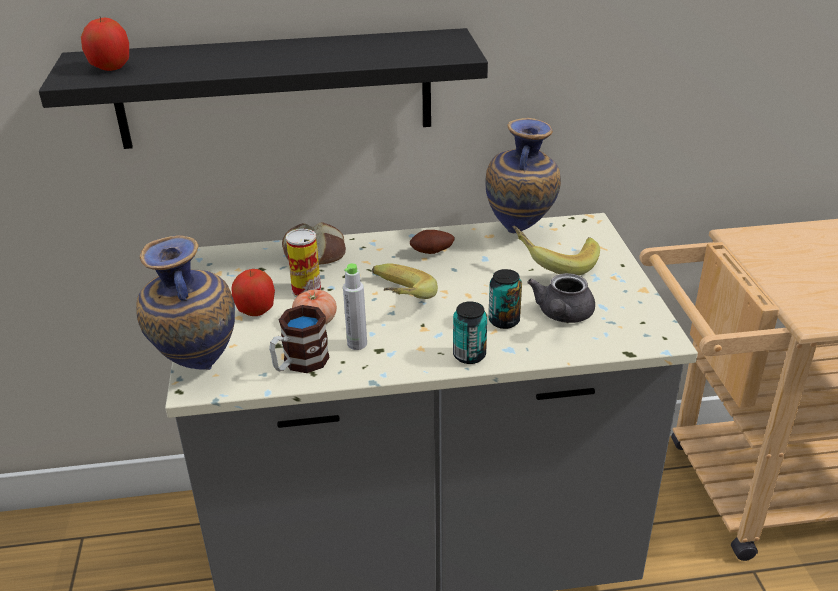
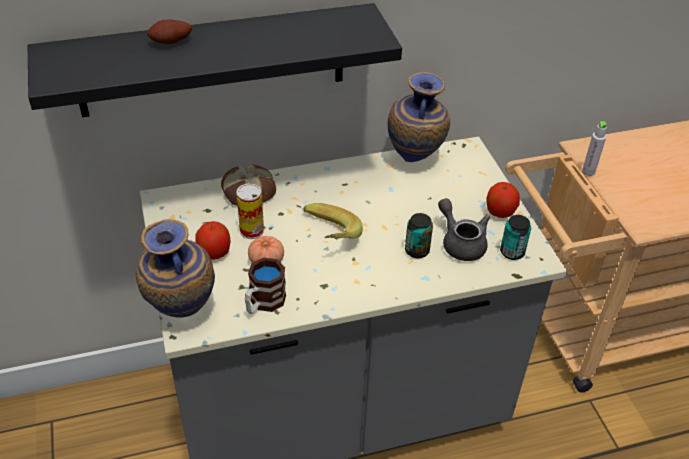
camera: 10 degrees left, 10 degrees up
apple [81,17,129,71] -> apple moved to [486,182,520,218]
grey bottle [343,263,367,350] -> grey bottle moved to [582,121,607,176]
potato [410,230,455,254] -> potato moved to [147,20,192,44]
can [453,301,487,364] -> can moved to [500,215,531,260]
banana [512,226,600,275] -> none
grey teapot [528,273,595,323] -> grey teapot turned 135 degrees clockwise [438,198,490,261]

